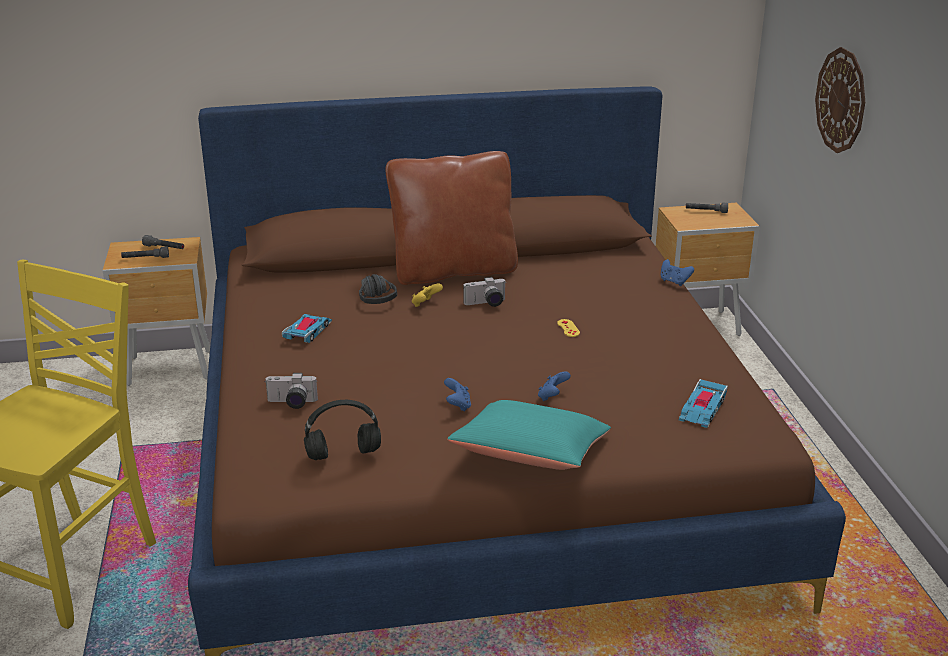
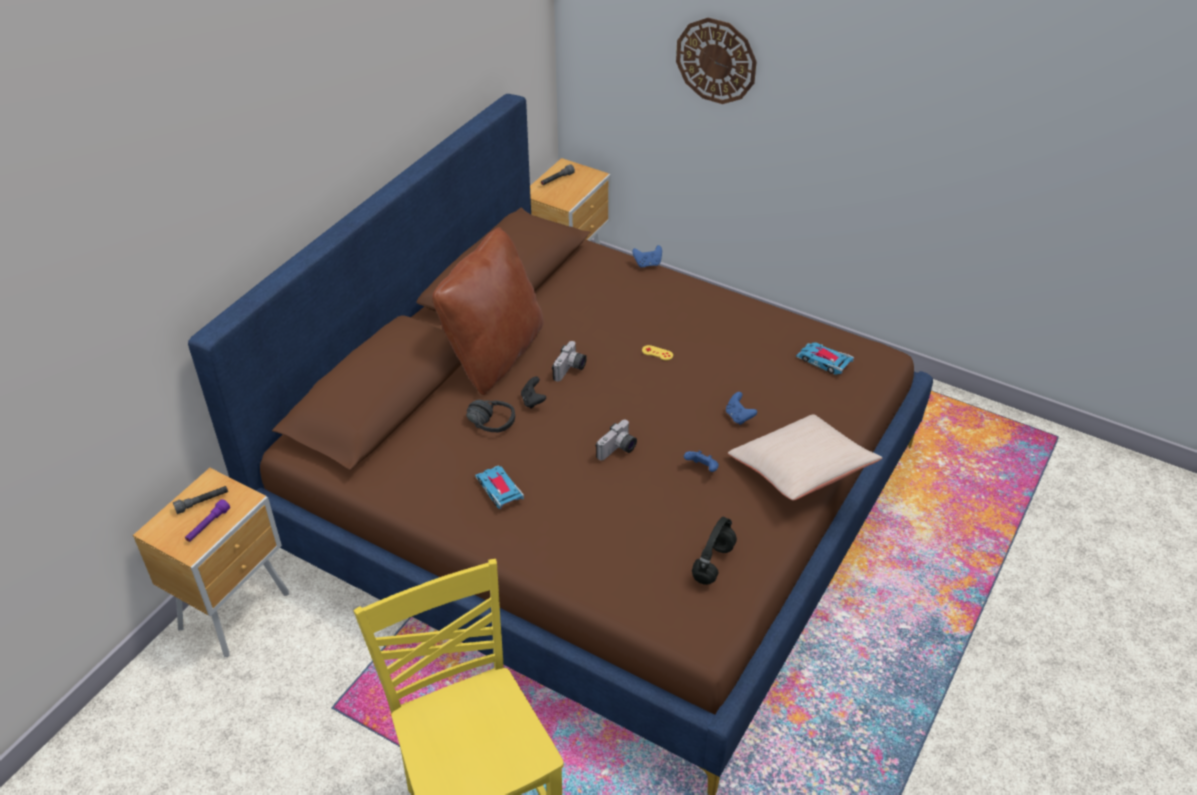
camera: 50 degrees left, 15 degrees up
grey flashlight [121,247,169,258] -> purple flashlight [185,499,230,542]
camera [265,373,318,409] -> camera moved to [596,420,637,461]
yellow game controller [412,284,443,307] -> black game controller [521,376,546,409]
turquoise pillow [447,400,611,470] -> beige pillow [728,414,882,501]
toy car [679,379,728,428] -> toy car turned 150 degrees clockwise [796,342,854,375]

